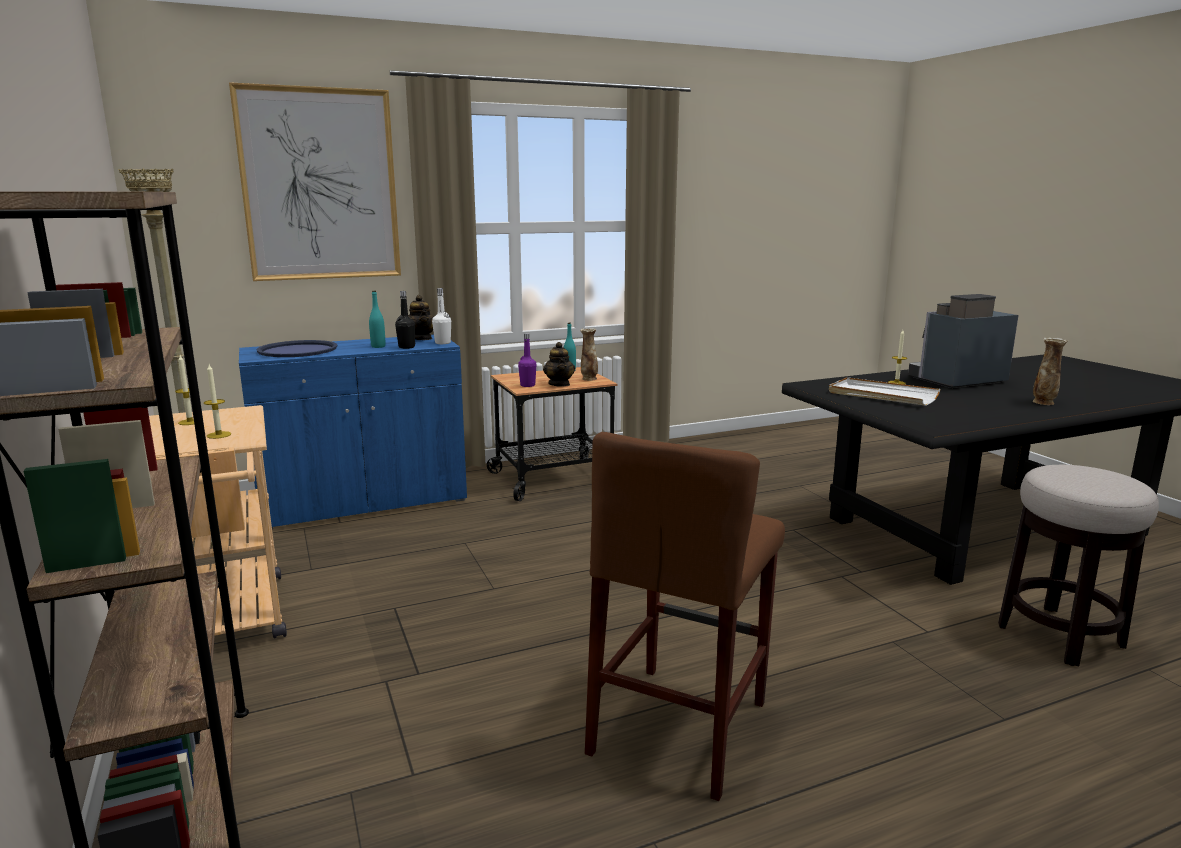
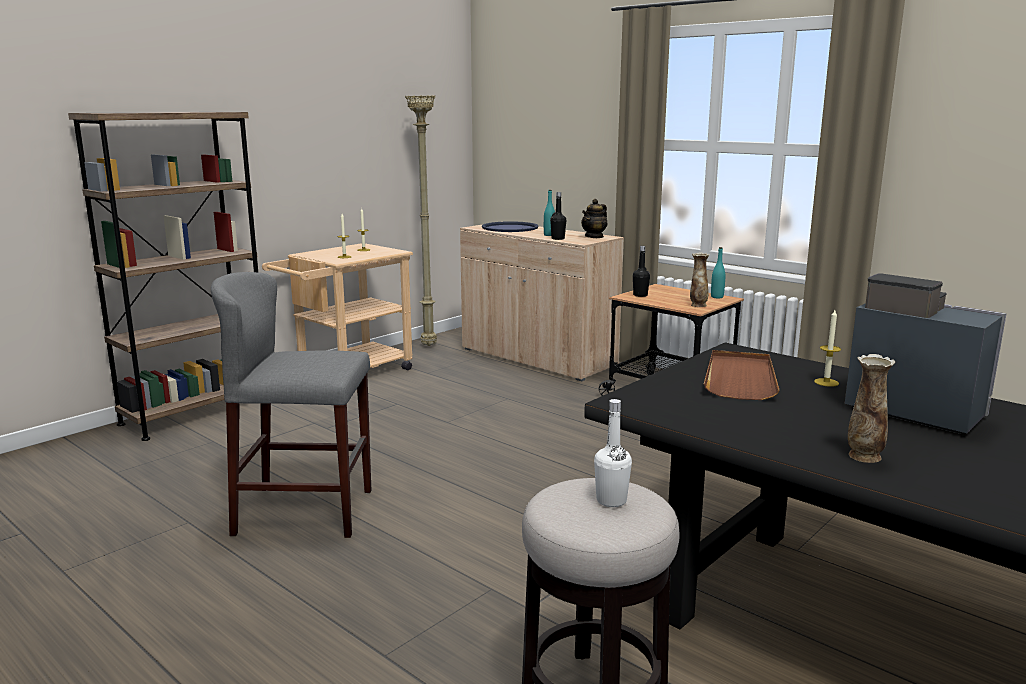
camera: 65 degrees right, 0 degrees up
picture [229,82,401,281] -> none
blue cabinet [239,335,467,529] -> beige cabinet [460,224,624,381]
white bottle [432,288,451,344] -> white bottle moved to [594,399,632,507]
purple bottle [518,333,536,387] -> black bottle [633,246,650,297]
teapot [543,342,575,387] -> none
brown stool [585,432,785,801] -> grey stool [211,272,371,538]
white tray [829,377,940,406] -> brown tray [704,350,780,400]

